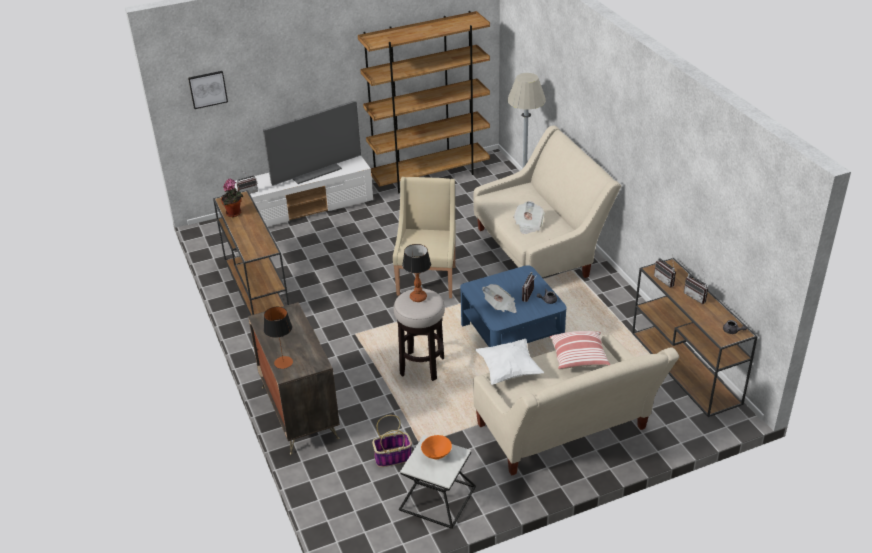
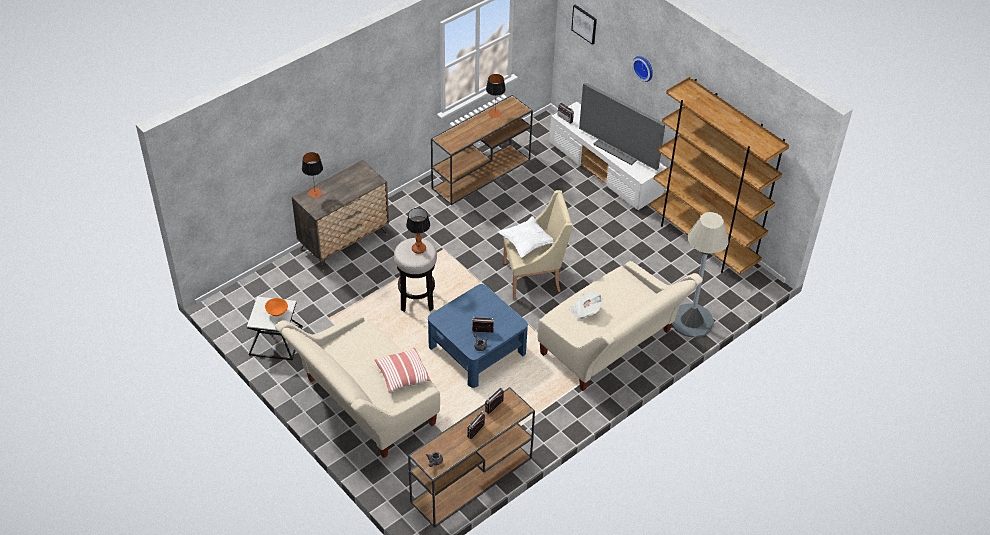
camera: 70 degrees right, 10 degrees up
potted plant [221,178,243,217] -> table lamp [486,74,506,118]
basket [372,415,412,467] -> none
white pillow [475,339,544,385] -> white pillow moved to [498,216,553,258]
newspaper [482,284,516,313] -> none
none -> wall clock [632,56,653,82]

